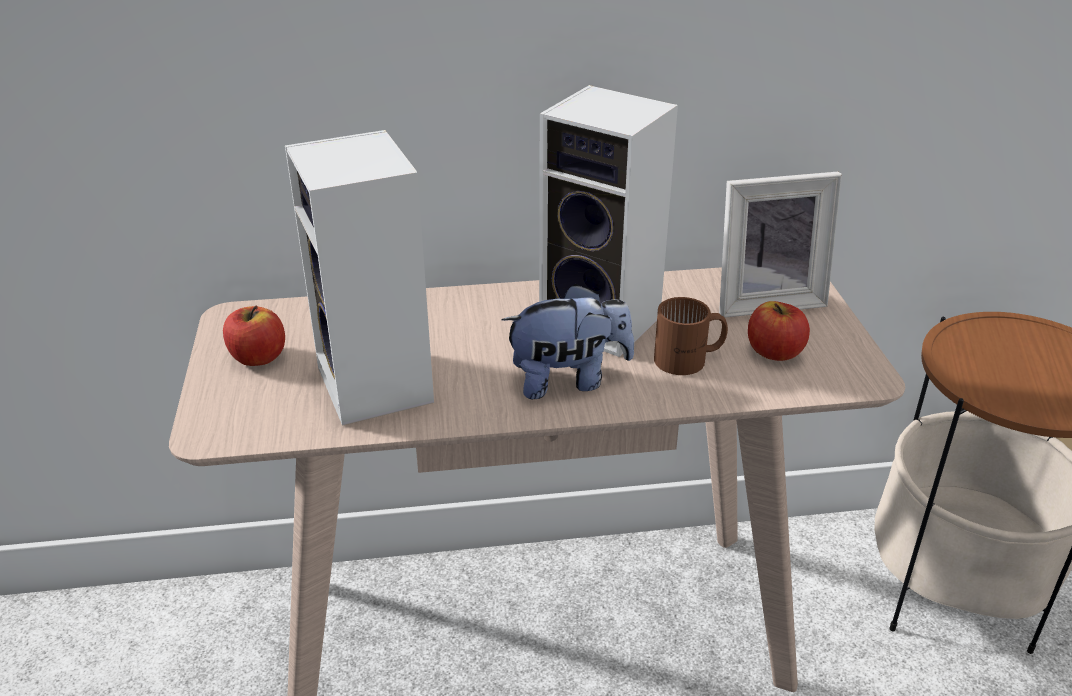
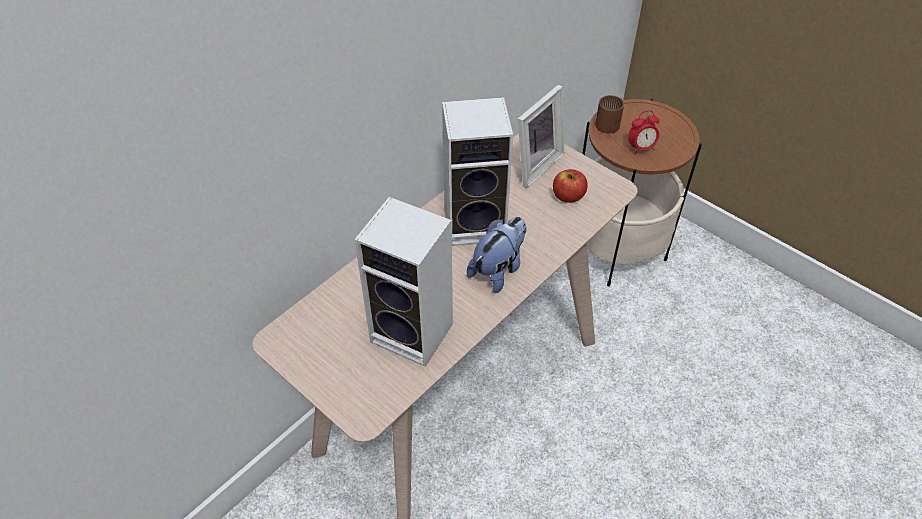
camera: 40 degrees left, 15 degrees up
apple [223,305,285,366] -> none
brown mug [654,297,728,375] -> brown mug moved to [595,95,624,134]
none -> alarm clock [628,111,660,155]

